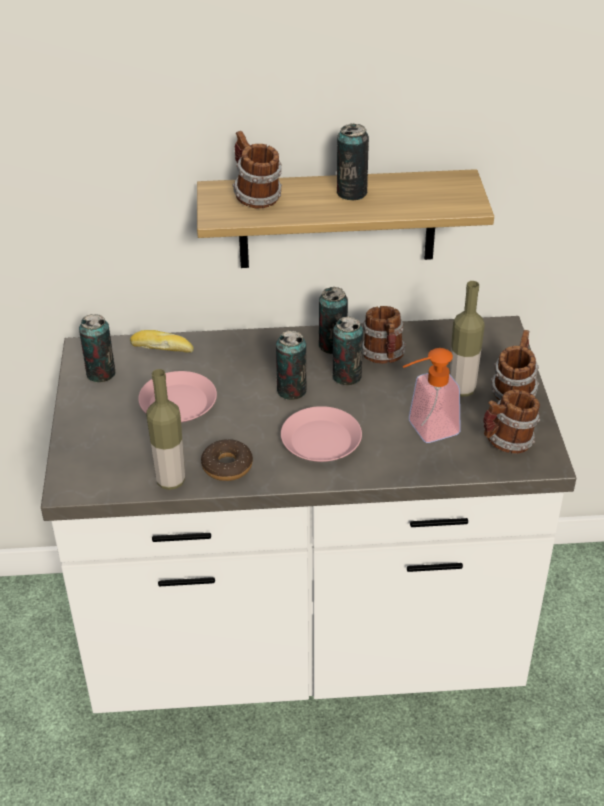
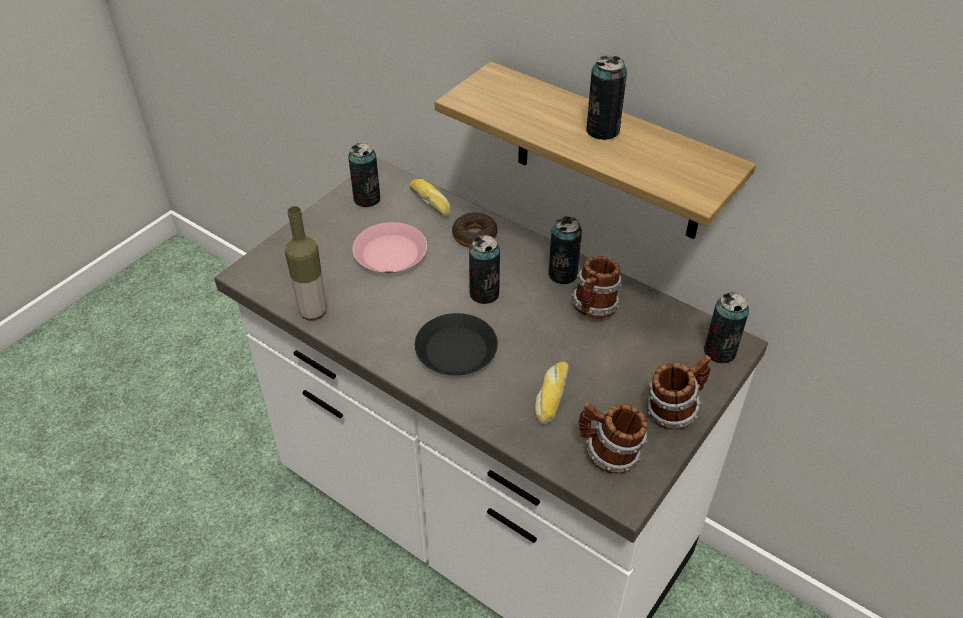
camera: 40 degrees right, 5 degrees up
donut [201,439,253,481] -> donut moved to [452,212,498,247]
mug [233,131,282,208] -> none
pink plate [281,406,362,462] -> black plate [415,313,498,375]
can [332,316,363,385] -> can moved to [704,292,749,363]
soap dispenser [402,348,461,443] -> bread [535,362,569,424]
bottle [449,281,485,397] -> none

